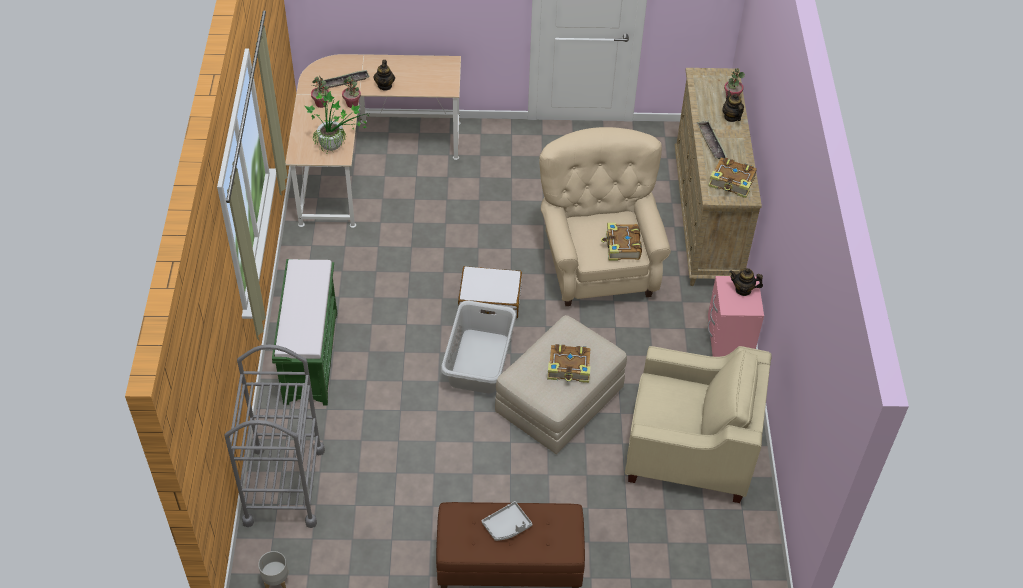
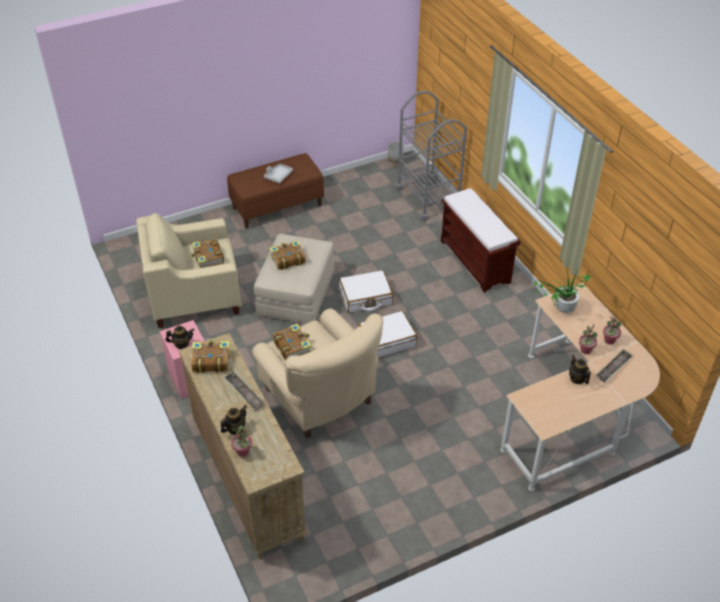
camera: 155 degrees right, 5 degrees down
green bench [272,259,337,406] -> brown bench [441,188,521,293]
grey laundry basket [441,300,516,393] -> white suitcase [339,270,393,313]
teapot [722,91,744,122] -> teapot turned 90 degrees counterclockwise [221,405,247,434]
none -> book [190,239,224,268]

